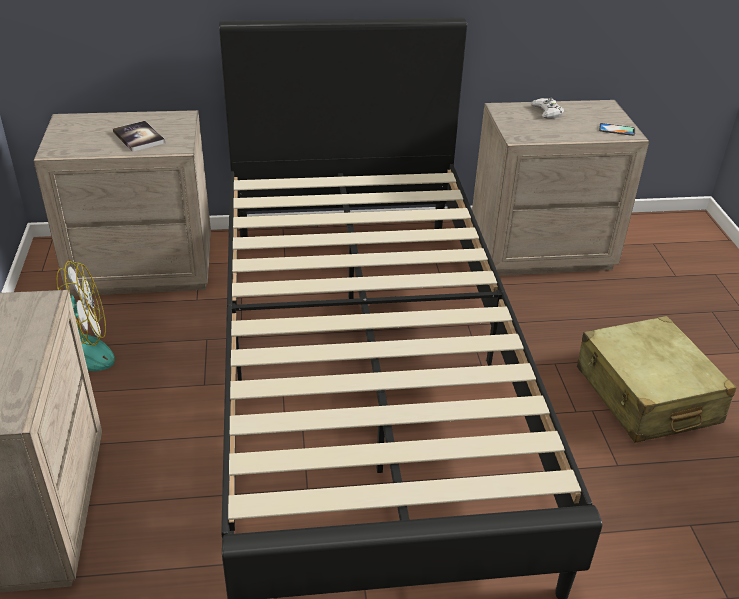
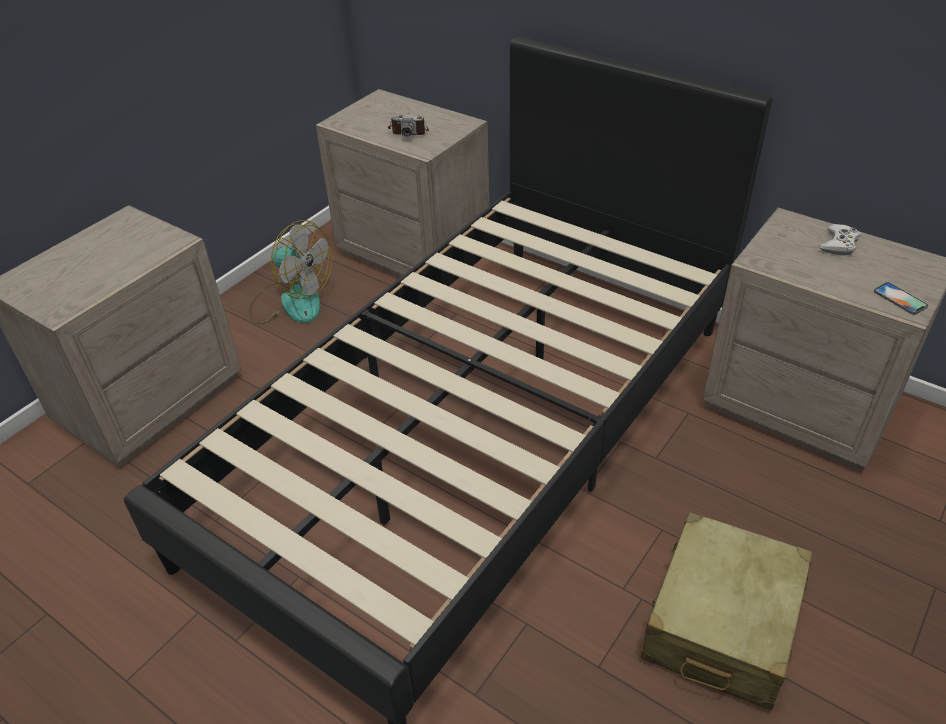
camera: 45 degrees right, 5 degrees up
book [113,121,165,152] -> camera [388,113,429,137]

